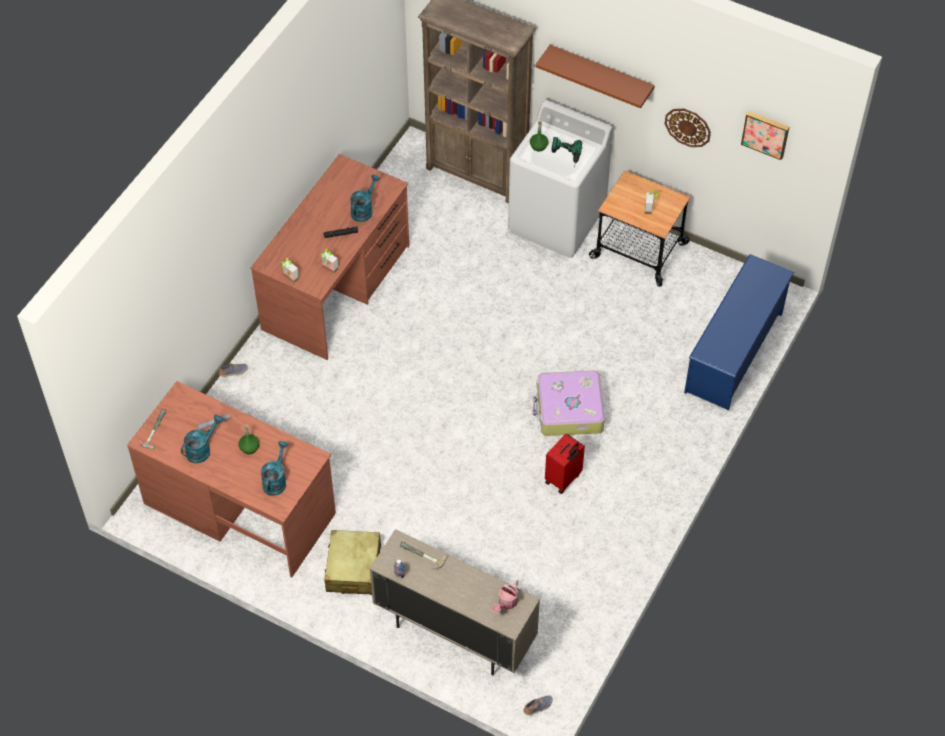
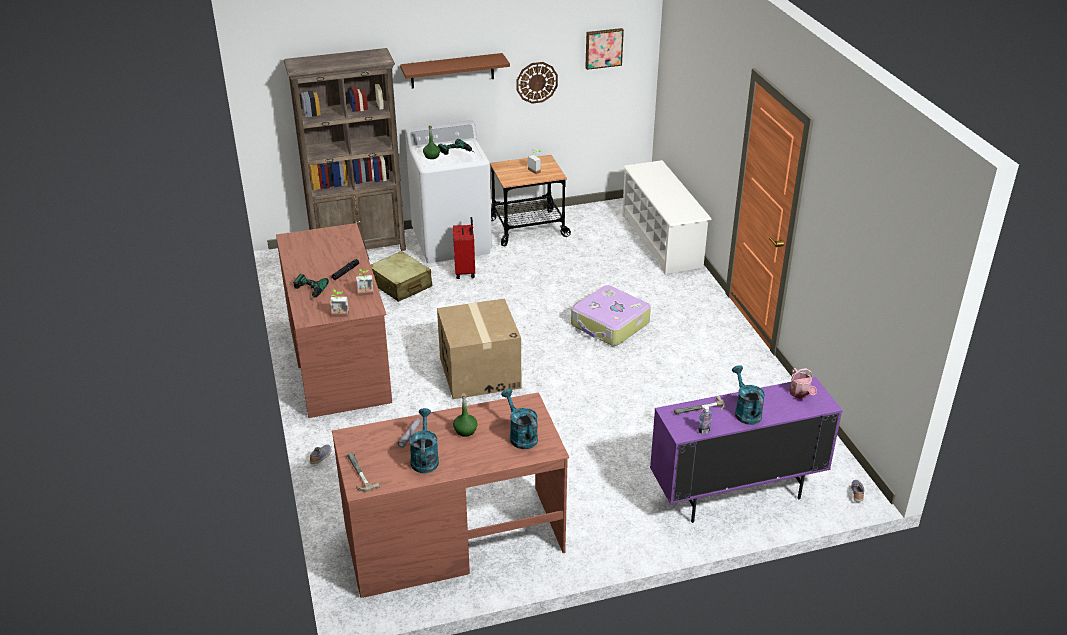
camera: 45 degrees left, 20 degrees down
beige suitcase [325,530,381,595] -> beige suitcase moved to [371,251,432,302]
turquoise watering can [350,174,380,222] -> turquoise watering can moved to [732,365,765,425]
beige cabinet [370,529,540,675] -> purple cabinet [650,377,843,523]
red suitcase [545,433,585,494] -> red suitcase moved to [453,217,475,279]
blue shoe rack [684,254,794,410] -> white shoe rack [622,160,712,275]
none -> power drill [294,274,329,301]
none -> cardboard box [437,299,522,399]

